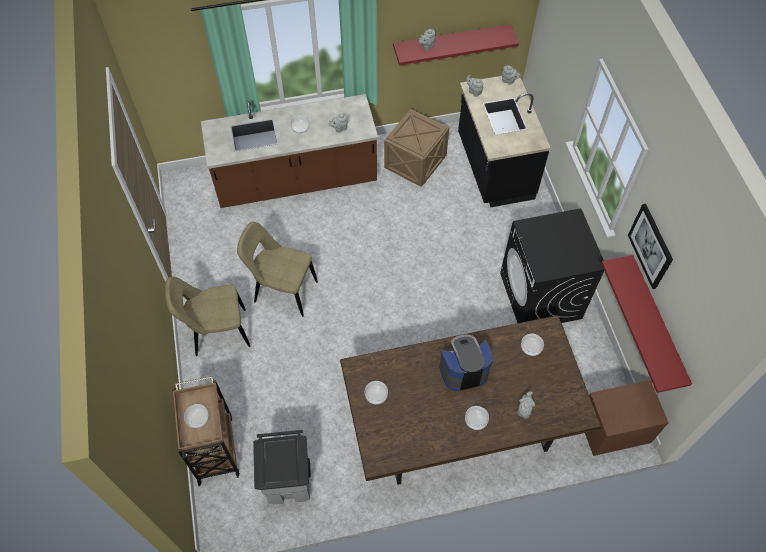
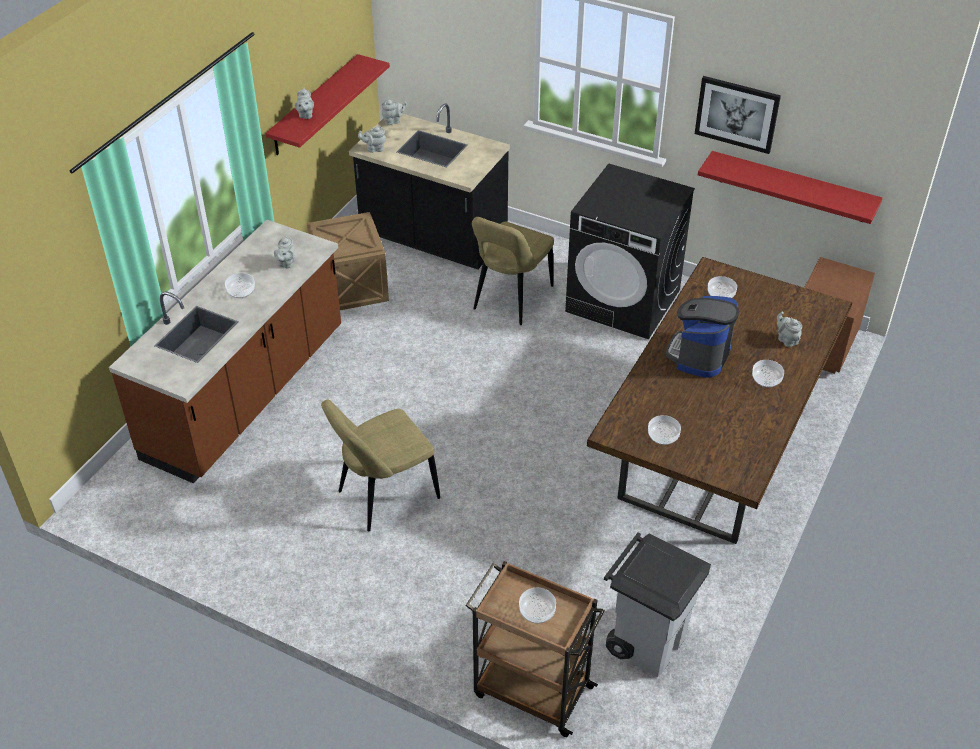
camera: 50 degrees left, 15 degrees down
beige chair [165,276,251,356] -> beige chair moved to [472,217,554,325]

